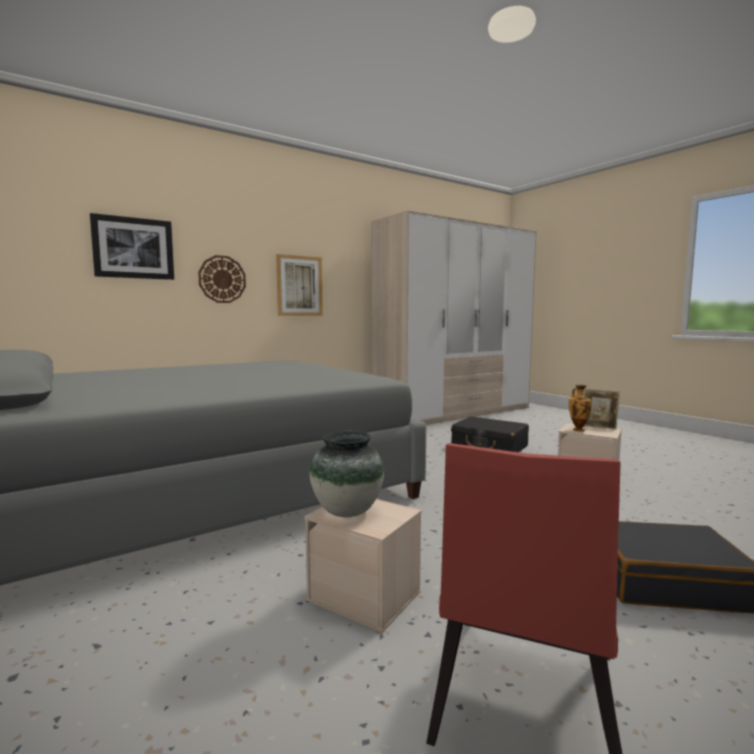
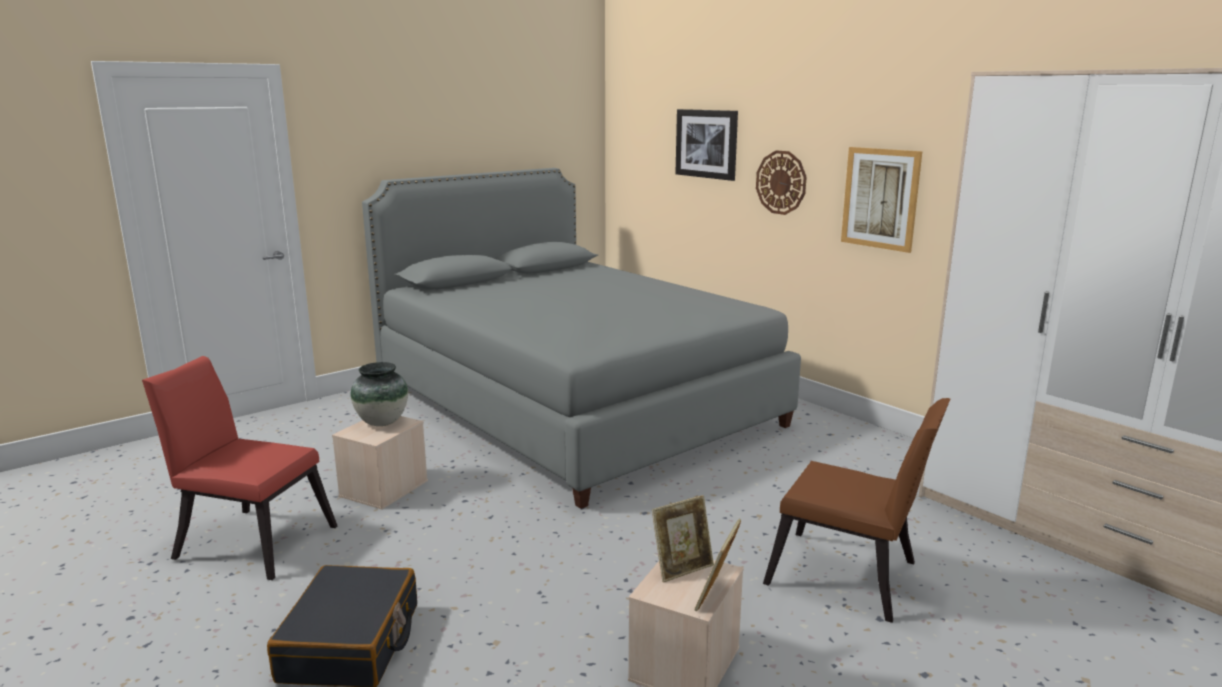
camera: 85 degrees right, 10 degrees up
black suitcase [451,416,529,452] -> brown chair [763,398,950,623]
vase [569,385,592,431] -> picture frame [652,495,714,583]

